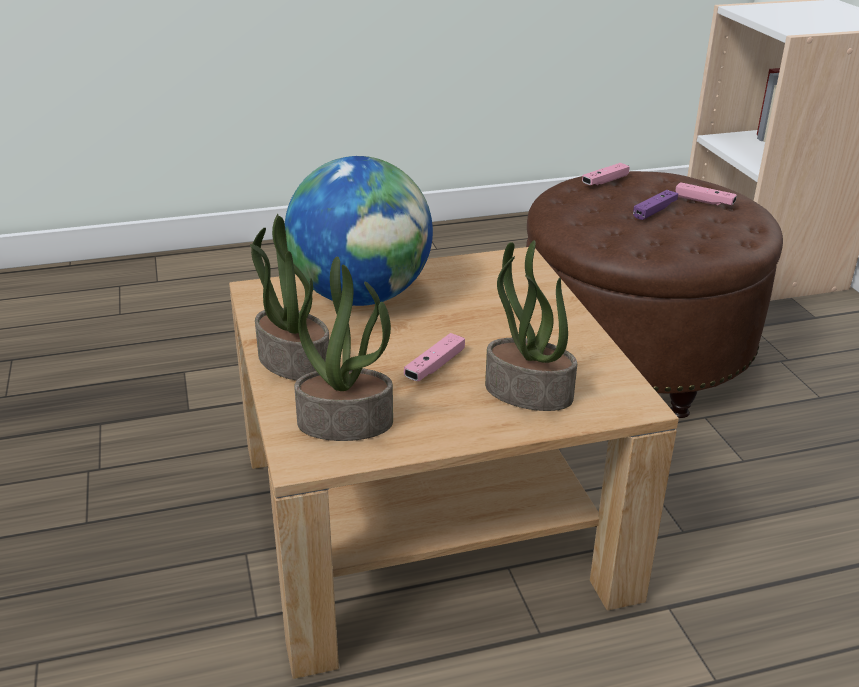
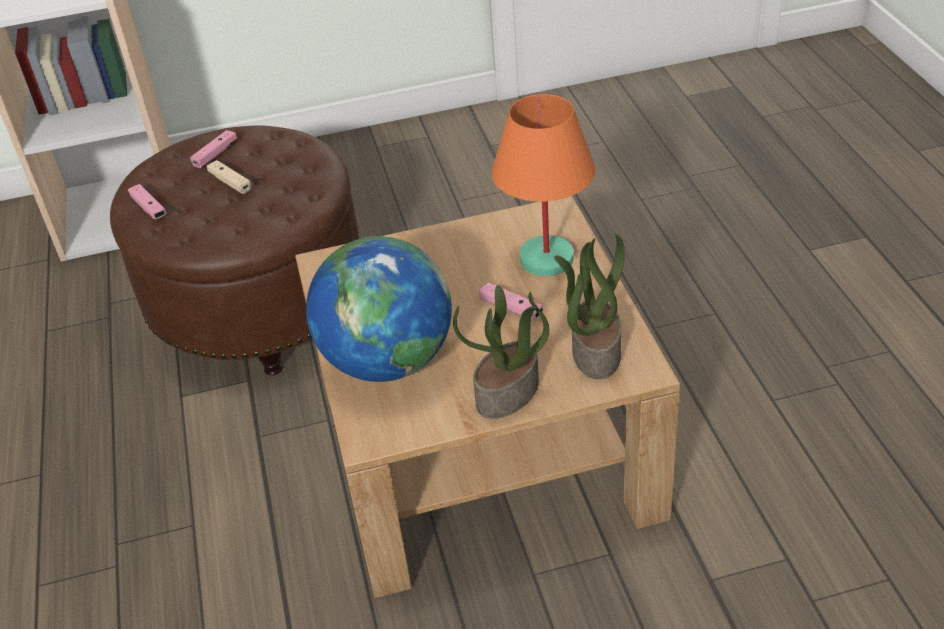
camera: 85 degrees left, 10 degrees up
potted plant [485,240,577,411] -> orange table lamp [492,94,596,276]
purple game controller [633,190,678,220] -> beige game controller [207,160,251,194]

